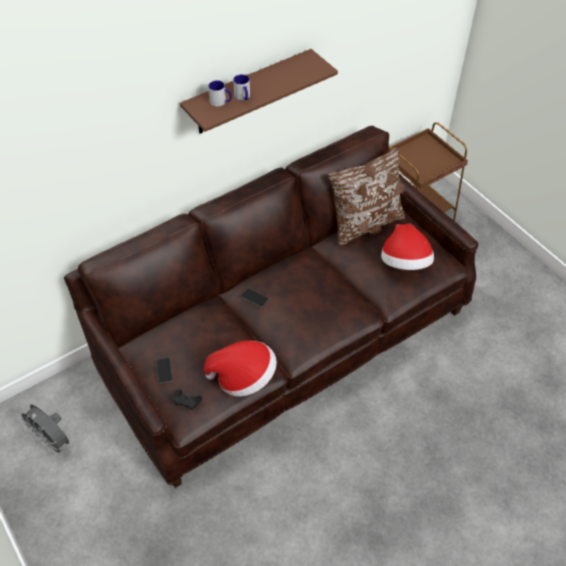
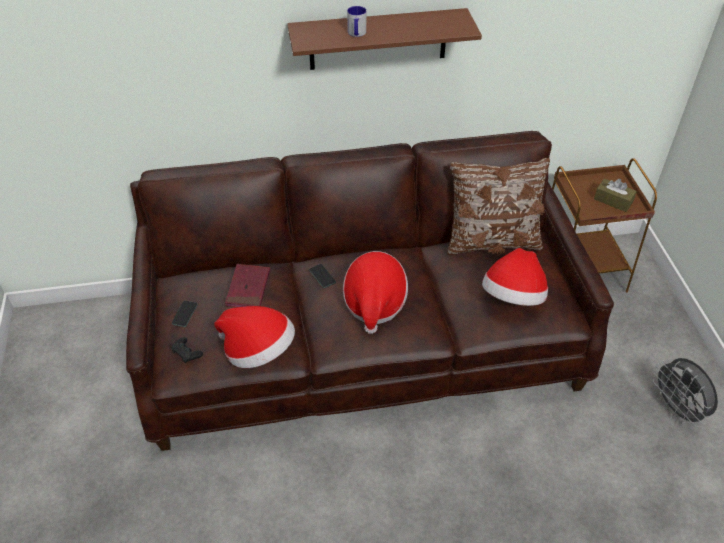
camera: 25 degrees right, 5 degrees down
grey fan [16,405,69,457] -> grey fan moved to [653,358,718,427]
mug [208,80,231,107] -> none
none -> red book [225,264,270,307]
none -> hat [343,251,408,334]
none -> brown tissue box [594,179,637,212]

